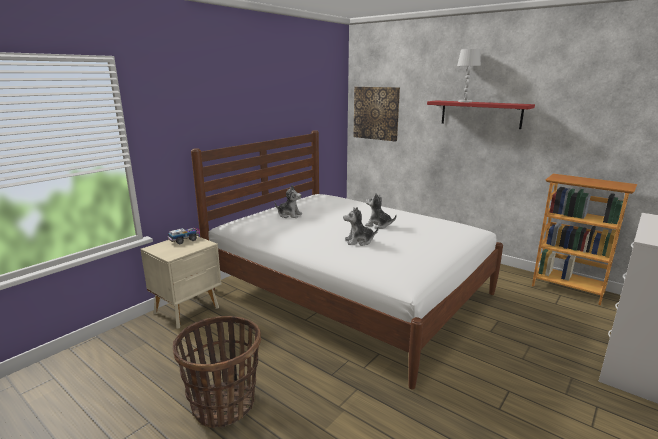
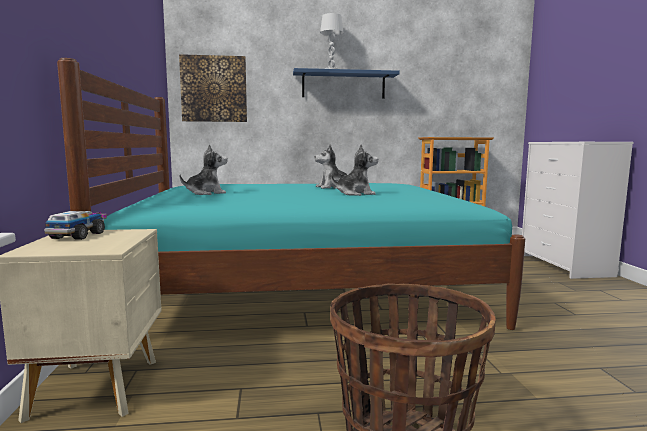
camera: 45 degrees left, 10 degrees down
white bed [191,130,503,389] -> turquoise bed [57,58,525,330]
plush toy [343,207,379,246] -> plush toy turned 135 degrees counterclockwise [331,144,378,196]
red shelf [427,100,535,129] -> blue shelf [293,68,400,99]

